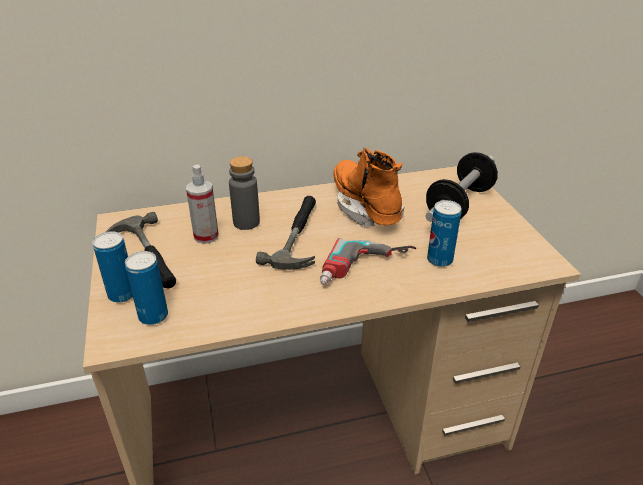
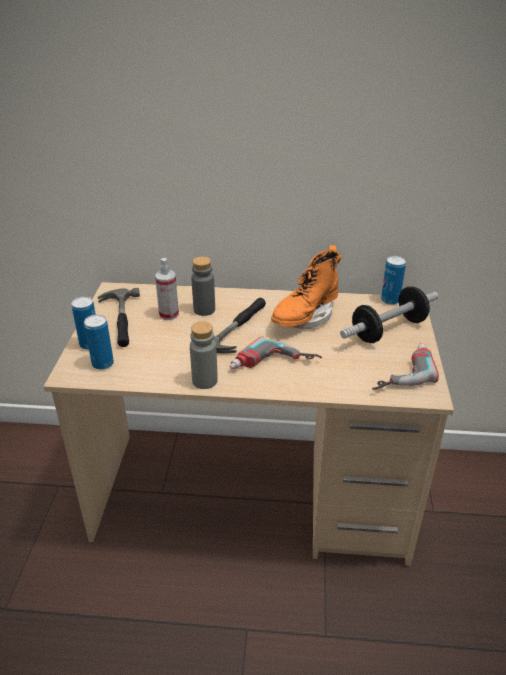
camera: 20 degrees right, 0 degrees up
orange boot [333,147,404,227] -> orange boot turned 135 degrees counterclockwise [271,245,342,329]
can [427,200,462,267] -> can moved to [381,256,406,305]
none -> grey bottle [190,321,218,389]
none -> power drill [372,343,439,390]

